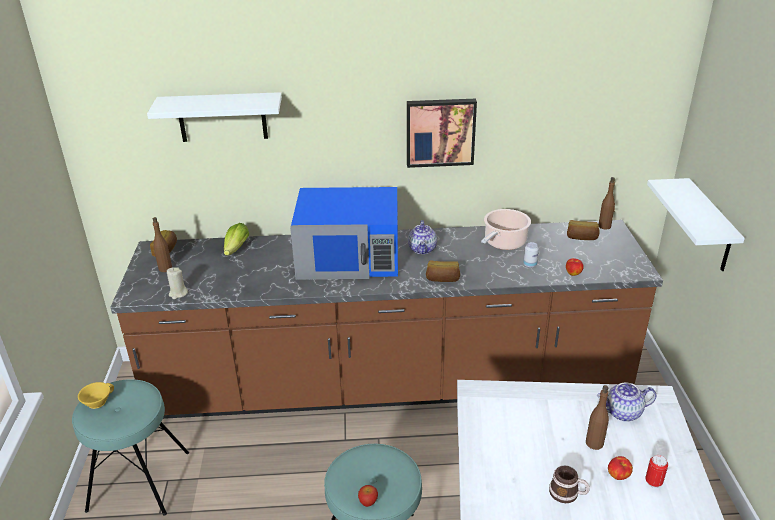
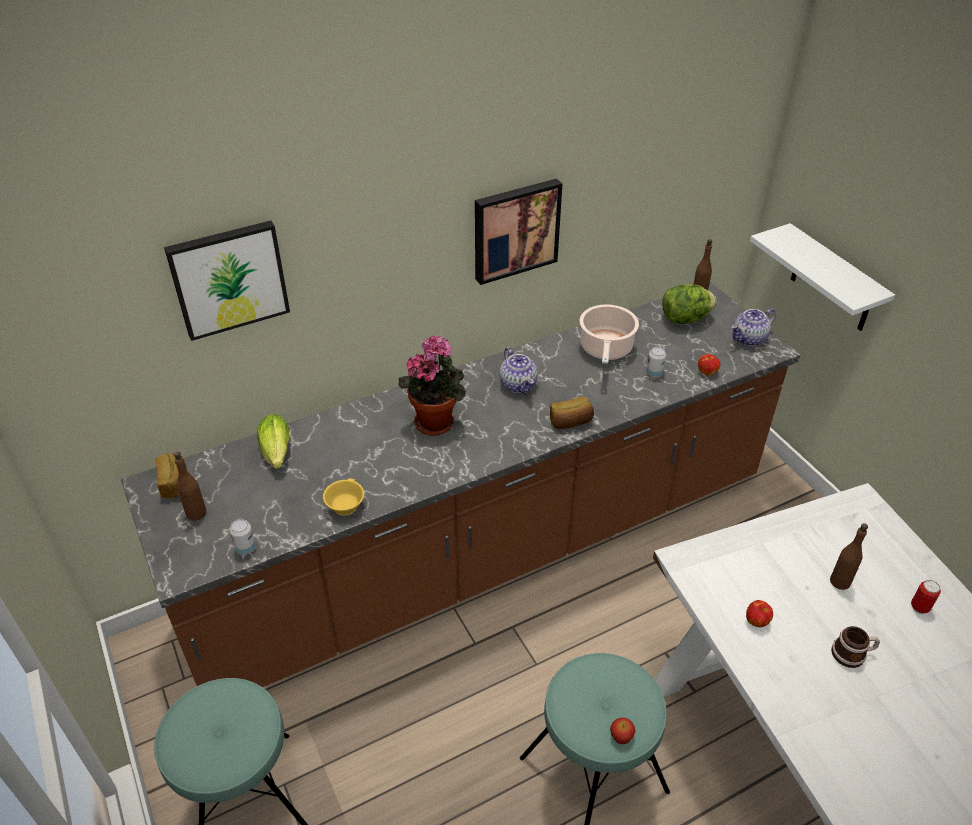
camera: 25 degrees left, 10 degrees up
yellow cup [78,382,114,409] -> yellow cup moved to [323,478,364,516]
white shelf [147,92,282,142] -> picture [164,220,290,341]
beige candle [167,267,188,299] -> can [230,519,256,555]
blue microwave [290,187,398,280] -> potted plant [399,335,466,436]
bread [567,220,599,240] -> lettuce [662,284,717,324]
teapot [597,382,656,422] -> teapot moved to [731,308,776,346]
apple [608,456,633,480] -> apple moved to [746,600,773,627]

